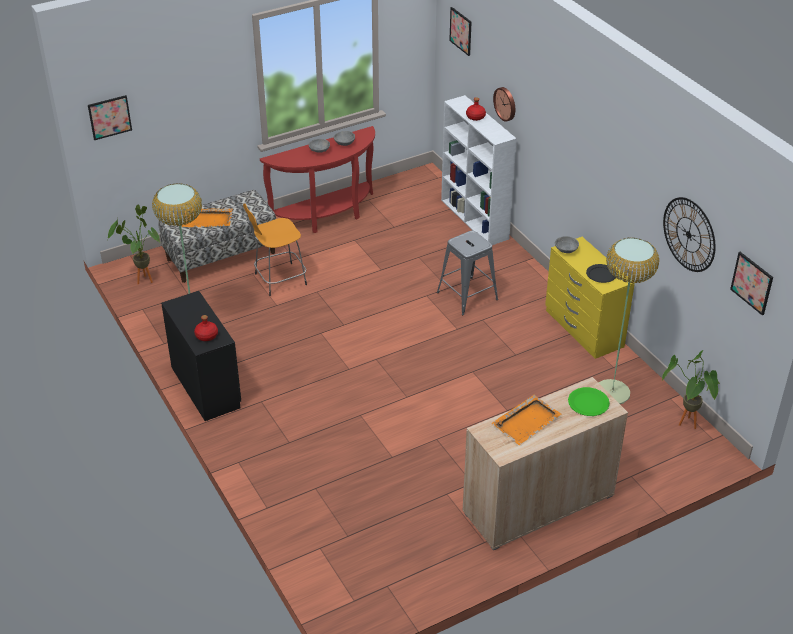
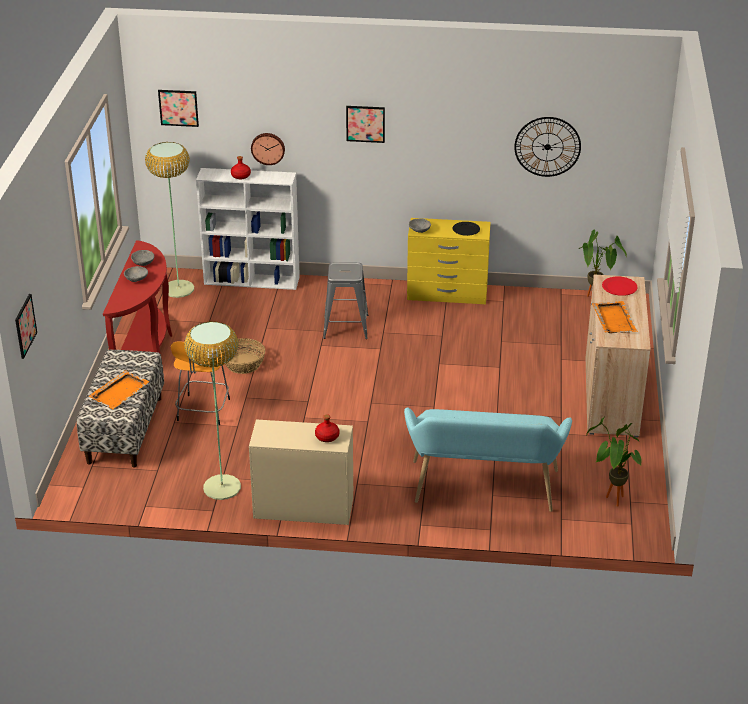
camera: 55 degrees left, 5 degrees down
potted plant [108,205,160,284] -> potted plant moved to [586,418,642,506]
black dresser [161,291,241,421] -> beige dresser [249,419,353,525]
green plate [568,387,610,416] -> red plate [602,277,638,296]
floor lamp [598,237,659,404] -> floor lamp moved to [145,142,194,298]
picture [730,252,773,315] -> picture moved to [346,106,385,143]
none -> basket [223,338,266,374]
none -> turquoise bench [404,407,572,512]

